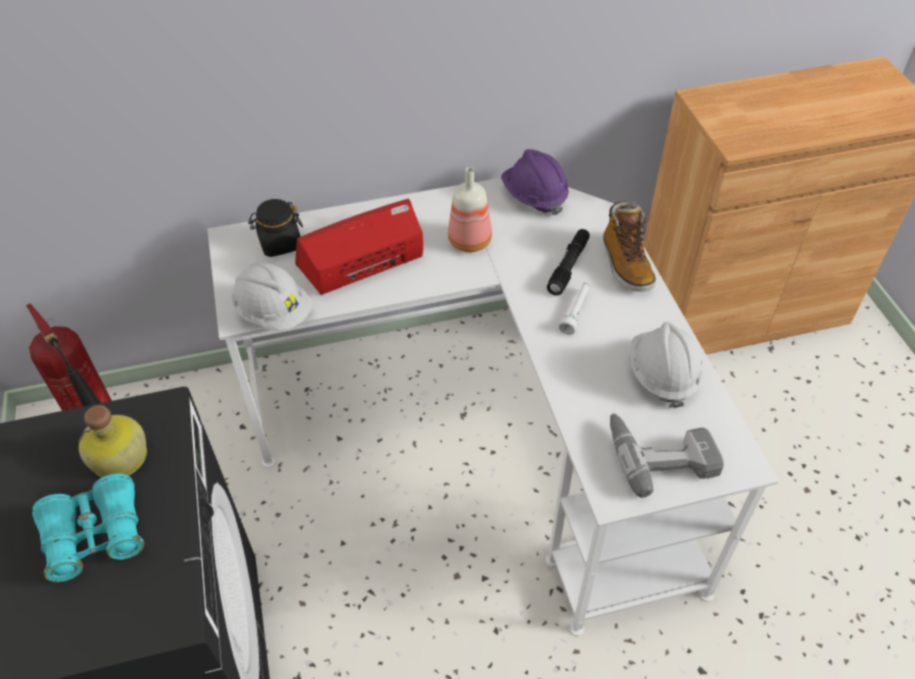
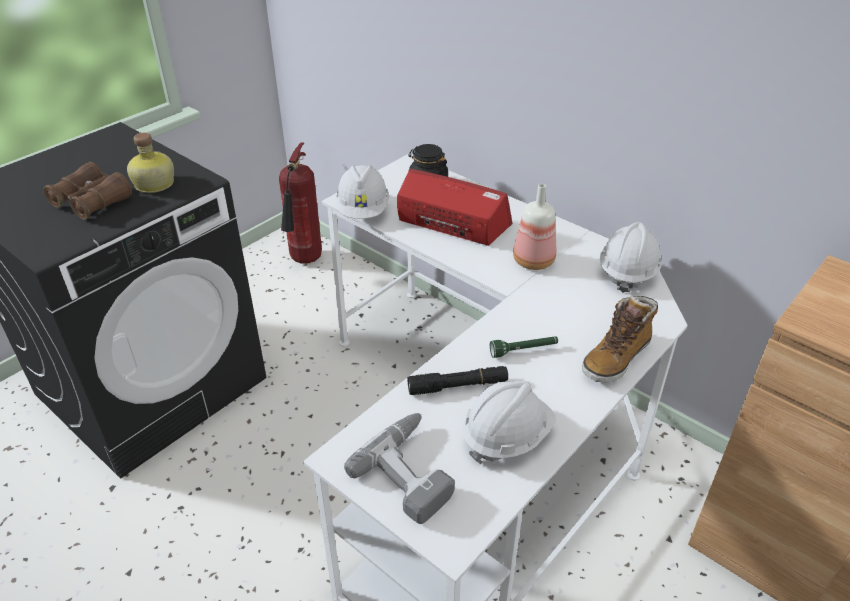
camera: 55 degrees right, 10 degrees down
turquoise binoculars [32,473,144,582] -> brown binoculars [43,162,132,219]
purple hard hat [501,149,569,215] -> white hard hat [600,222,661,293]
black flashlight [547,229,590,296] -> black flashlight moved to [408,366,508,395]
white flashlight [559,282,590,335] -> green flashlight [490,336,558,358]

